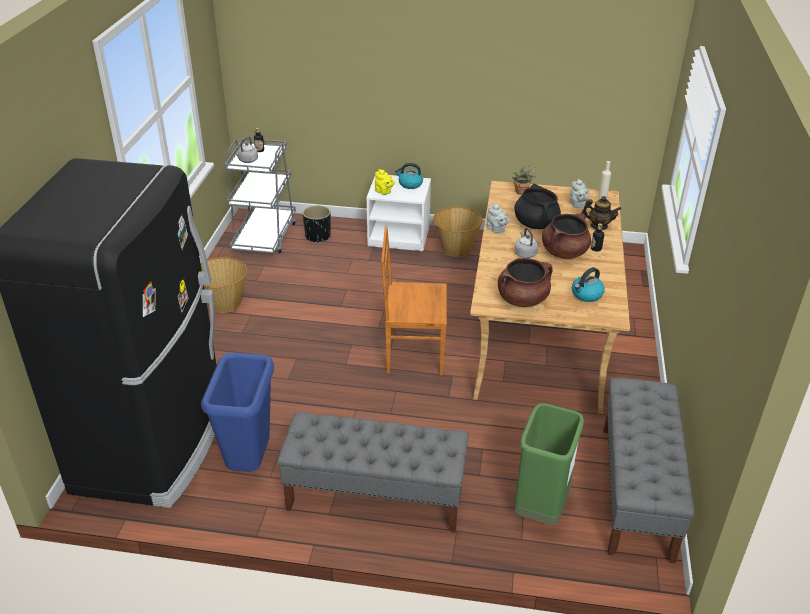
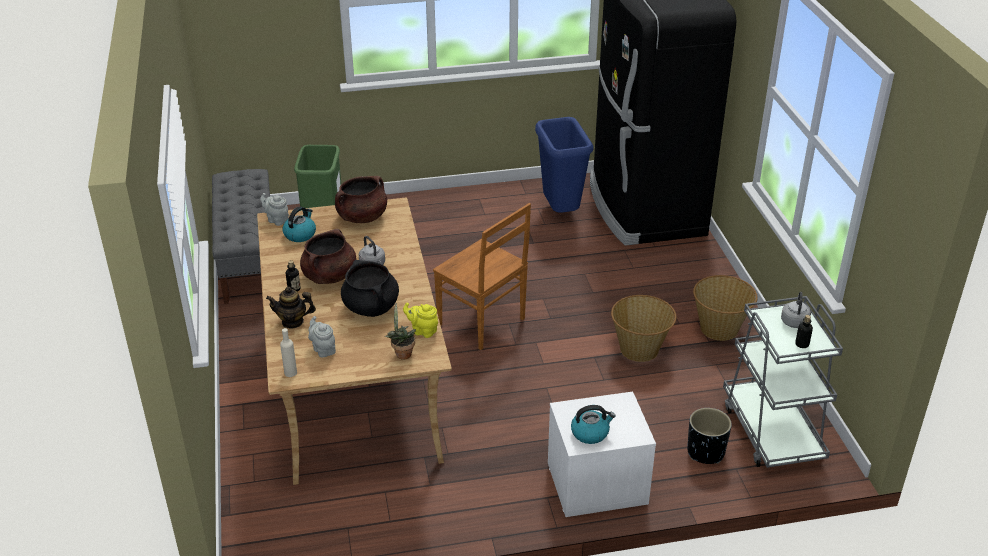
camera: 160 degrees right, 0 degrees up
grey bench [277,412,469,533] -> none
yellow teapot [375,169,395,195] -> yellow teapot moved to [403,303,438,338]
brown chair [381,226,447,375] -> brown chair turned 60 degrees clockwise [433,203,531,350]
basket [433,207,483,257] -> basket moved to [611,295,676,362]
grey teapot [486,203,510,233] -> grey teapot moved to [260,193,289,226]

